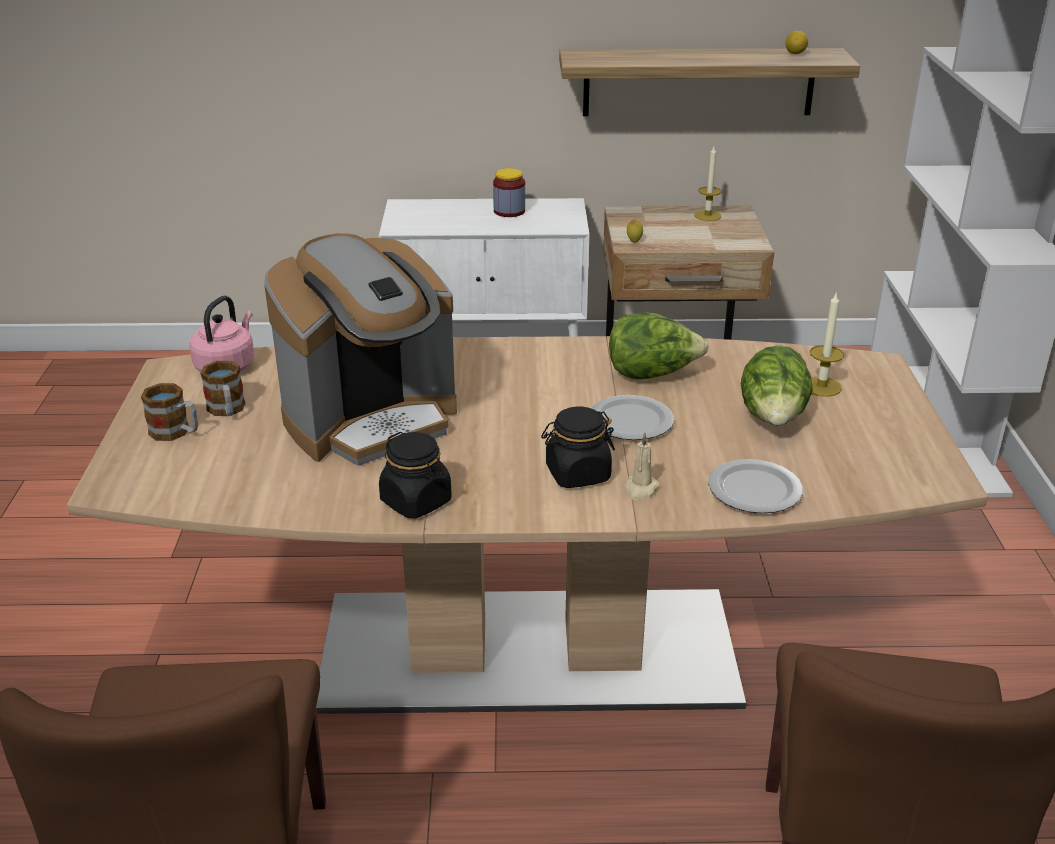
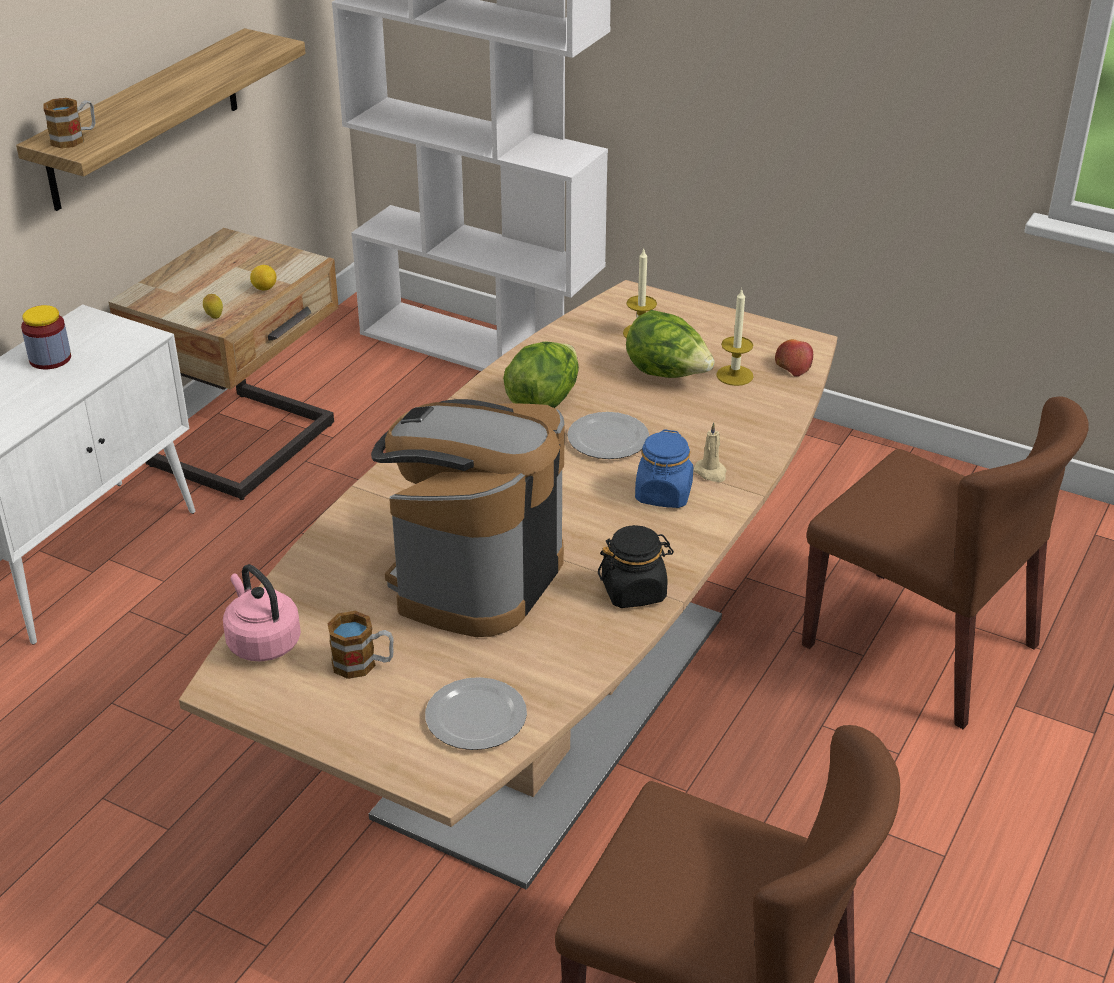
camera: 60 degrees left, 5 degrees up
mug [141,383,198,441] -> mug moved to [43,98,95,148]
coffee machine [264,233,457,466] -> coffee machine turned 150 degrees counterclockwise [371,399,565,637]
black jar [541,407,615,488] -> blue jar [635,429,693,508]
candle [695,146,722,221] -> candle moved to [716,288,754,386]
plate [708,459,803,513] -> plate moved to [425,677,527,750]
lemon [786,31,808,54] -> lemon moved to [250,265,276,290]
none -> apple [775,339,813,376]

